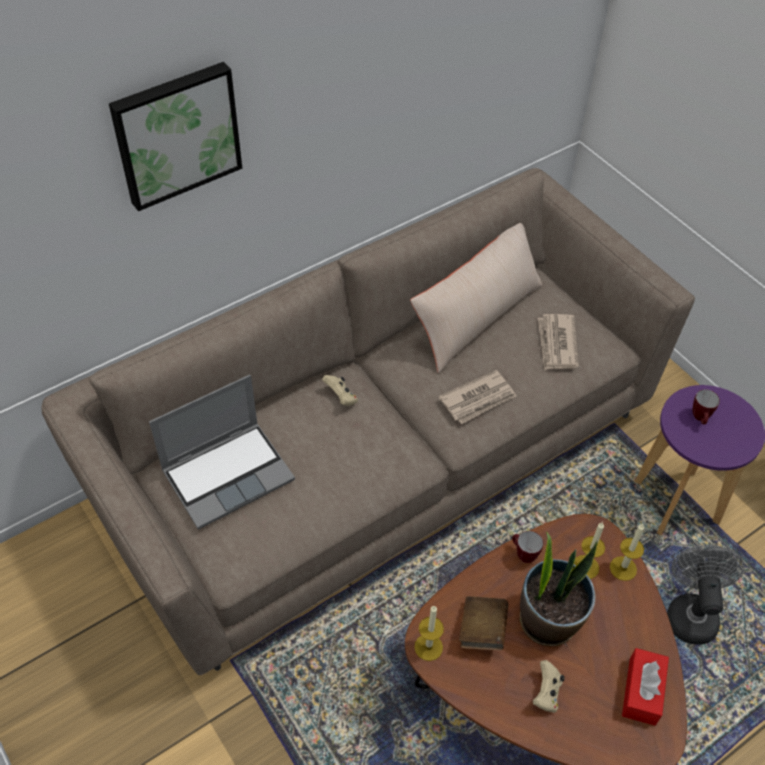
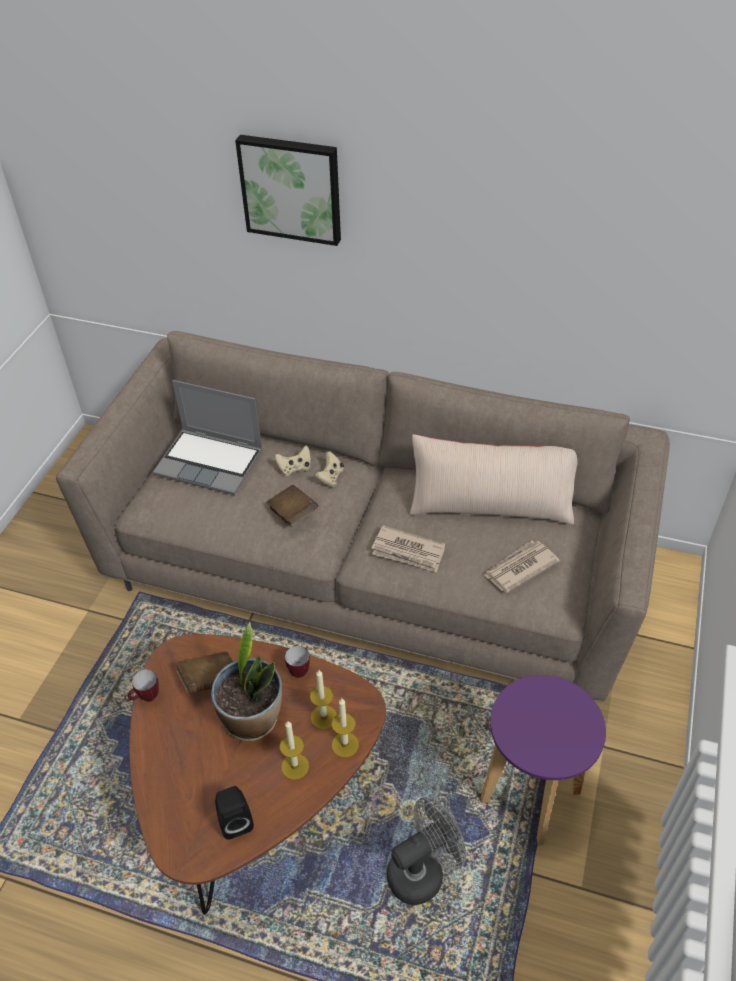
camera: 55 degrees right, 5 degrees down
candle [414,605,444,661] -> candle moved to [280,721,309,780]
beige game controller [532,660,565,713] -> beige game controller moved to [275,446,311,476]
red tissue box [622,648,669,726] -> black speaker [215,786,254,840]
mug [692,389,720,424] -> mug moved to [128,669,159,702]
none -> brown book [266,485,318,527]

